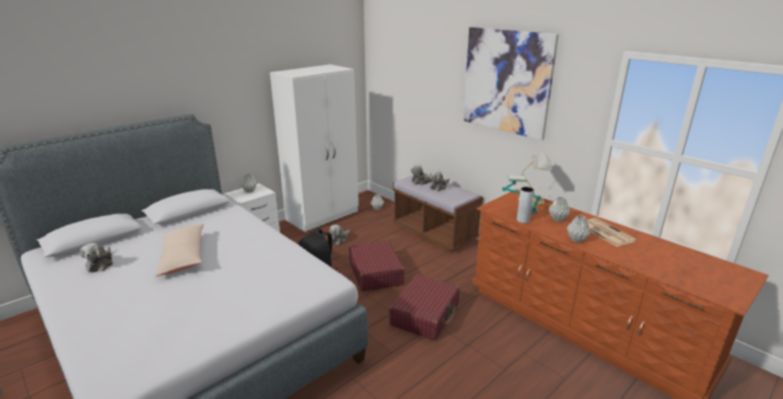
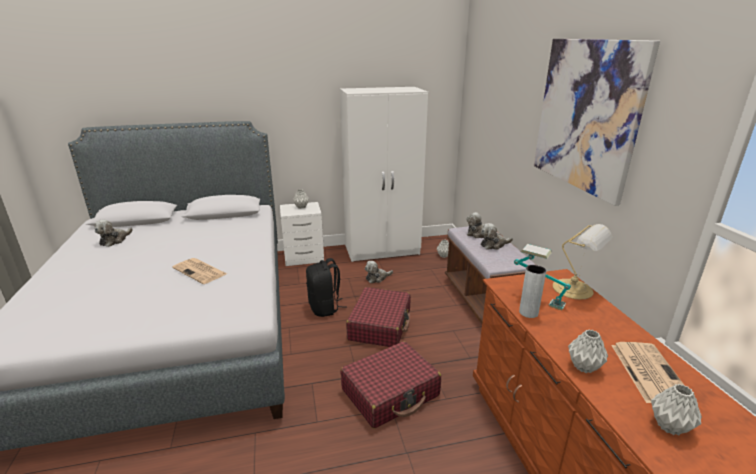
camera: 30 degrees right, 0 degrees up
beige pillow [155,224,204,276] -> none
grey vase [549,197,570,222] -> grey vase moved to [651,384,702,435]
none -> newspaper [172,258,227,284]

